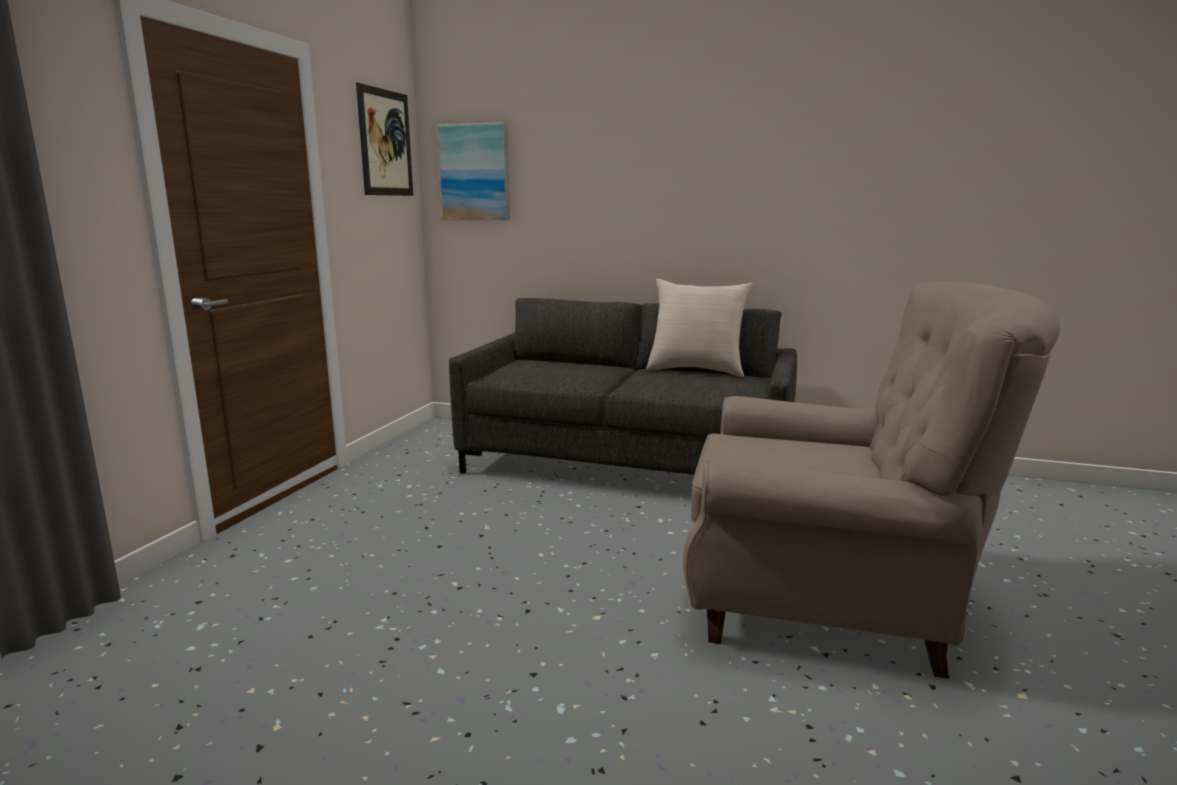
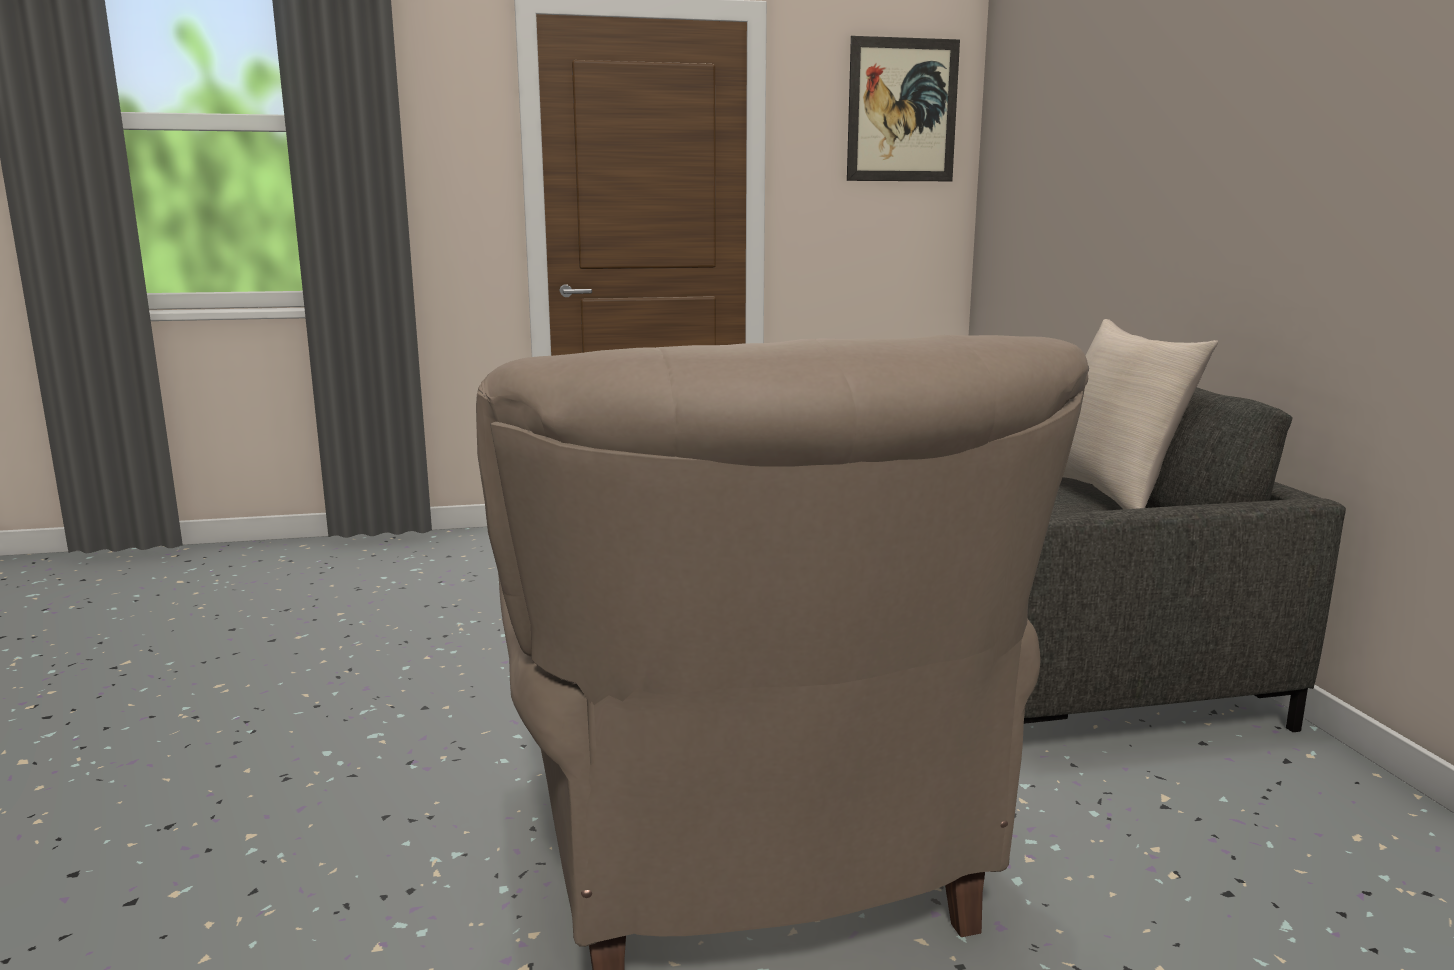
camera: 60 degrees right, 0 degrees up
picture [437,122,510,220] -> none

